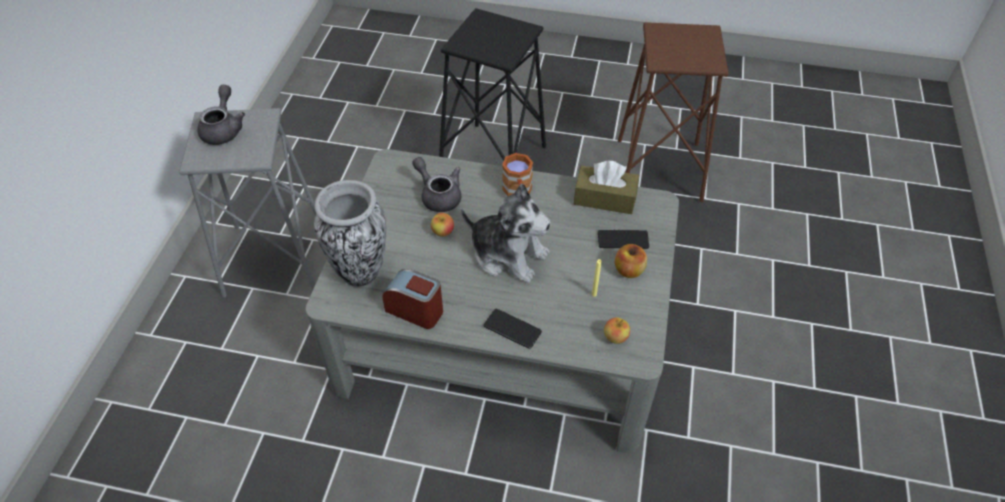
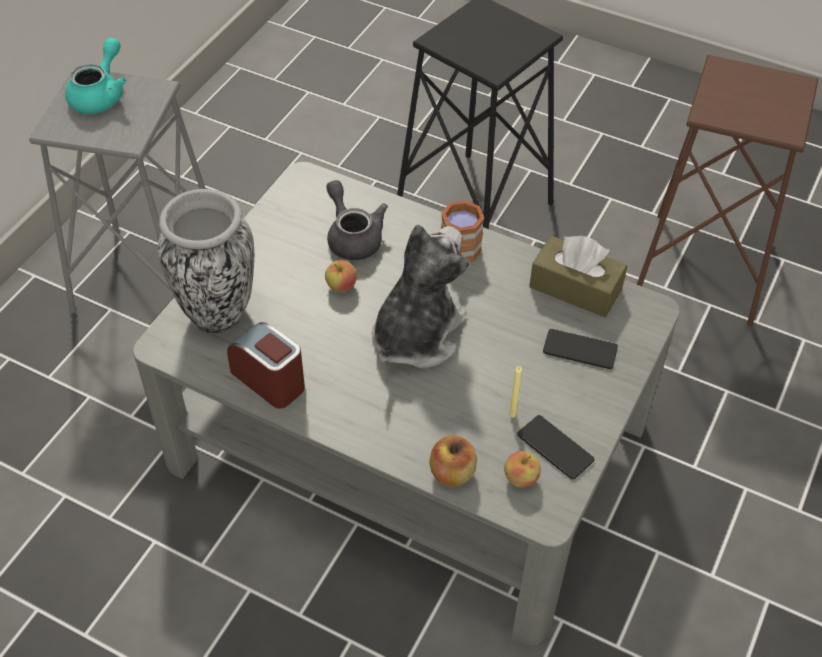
camera: 15 degrees right, 0 degrees up
grey teapot [197,85,245,145] -> turquoise teapot [65,37,127,114]
plush toy [461,183,551,283] -> plush toy turned 105 degrees counterclockwise [372,224,469,368]
phone [484,309,542,349] -> phone moved to [517,415,595,480]
apple [615,244,647,278] -> apple moved to [429,435,477,487]

